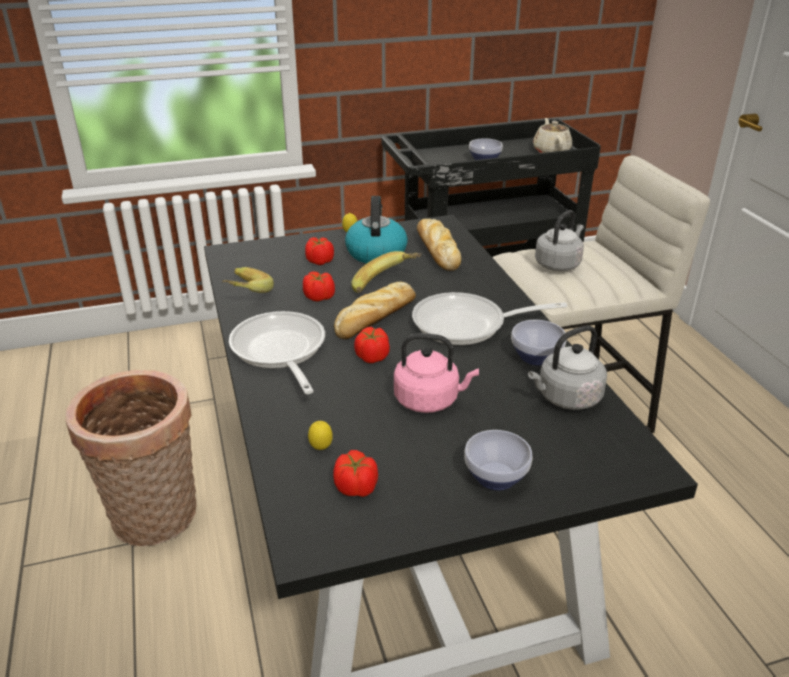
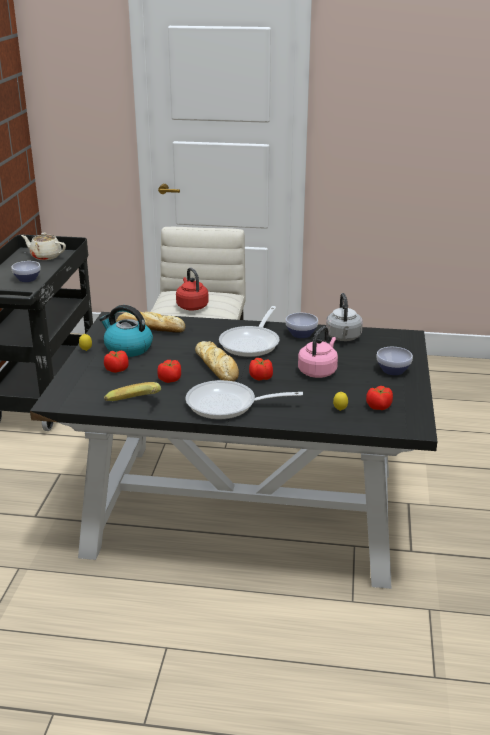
camera: 65 degrees left, 5 degrees down
basket [66,370,197,546] -> none
banana [351,251,422,293] -> none
grey kettle [535,210,584,271] -> red kettle [176,268,209,310]

